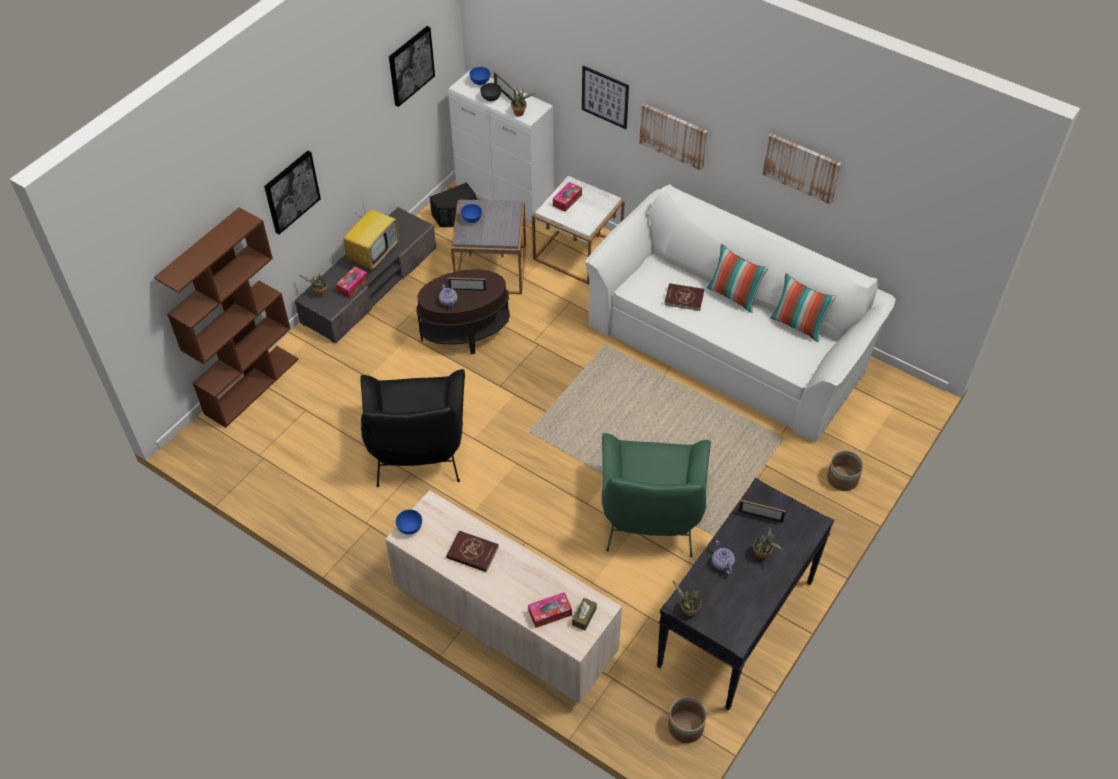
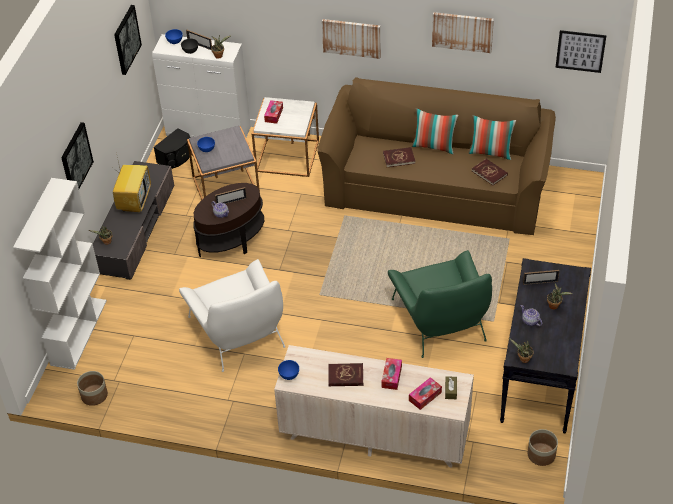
camera: 20 degrees left, 5 degrees down
brown bookcase [154,207,299,428] -> white bookcase [13,178,107,370]
tissue box [336,266,368,298] -> tissue box moved to [381,358,402,390]
black armchair [360,369,465,487] -> white armchair [179,259,285,372]
picture [582,66,629,129] -> picture moved to [555,30,607,73]
white sofa [585,184,896,443] -> brown sofa [317,77,556,235]
planter [827,450,863,491] -> planter moved to [77,371,108,406]
none -> red book [472,159,508,185]

